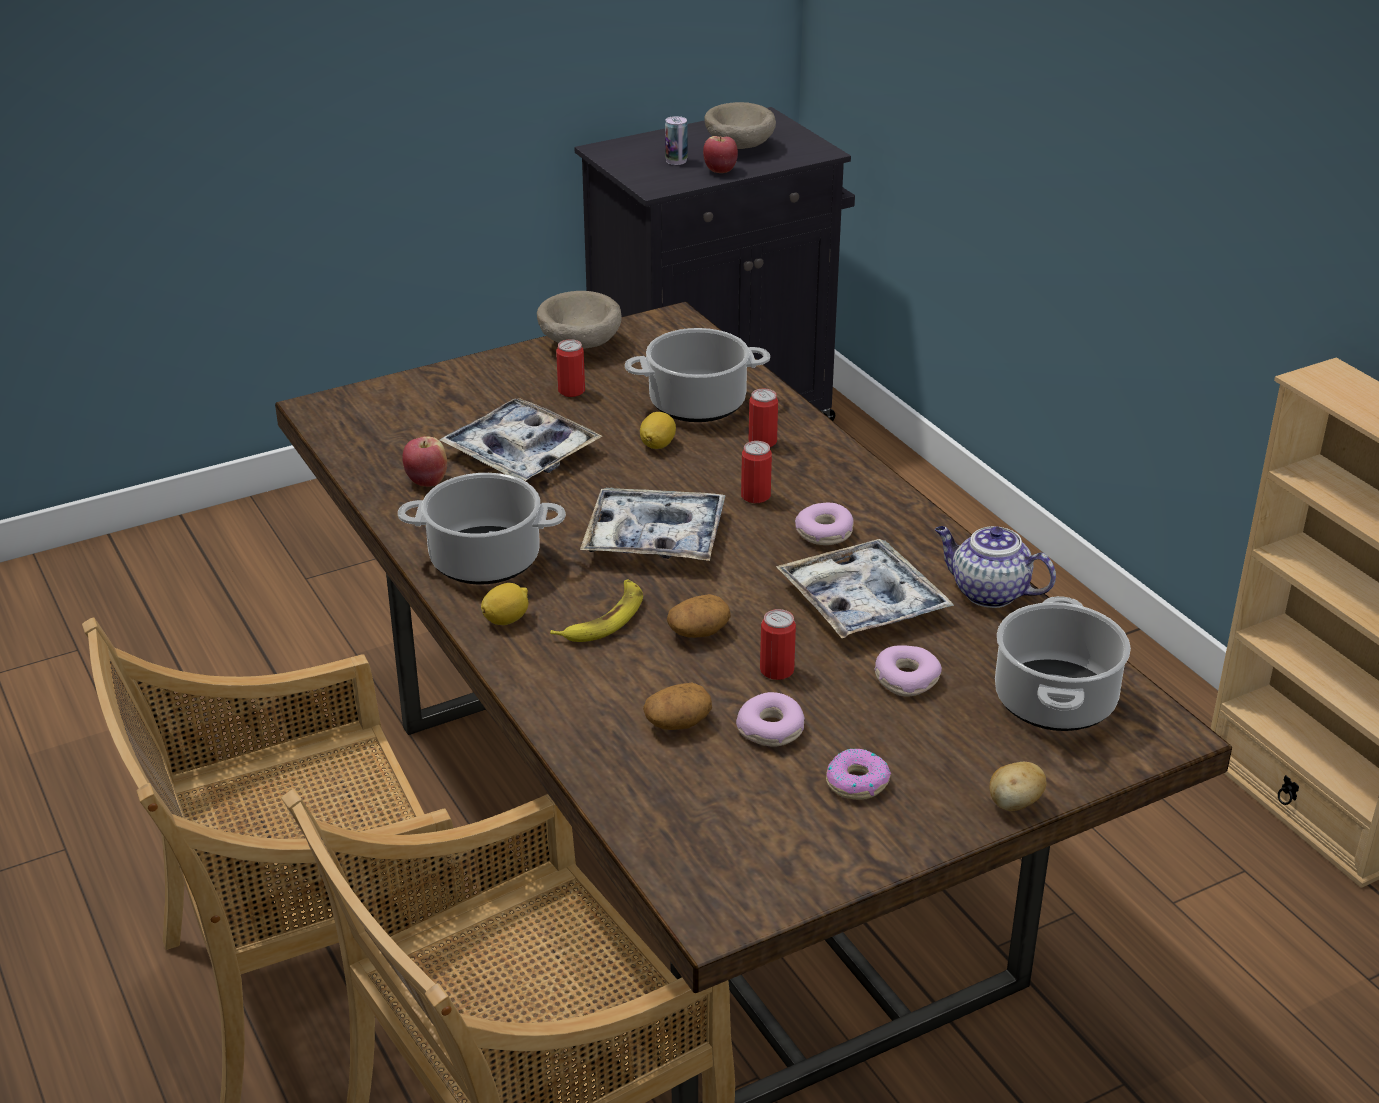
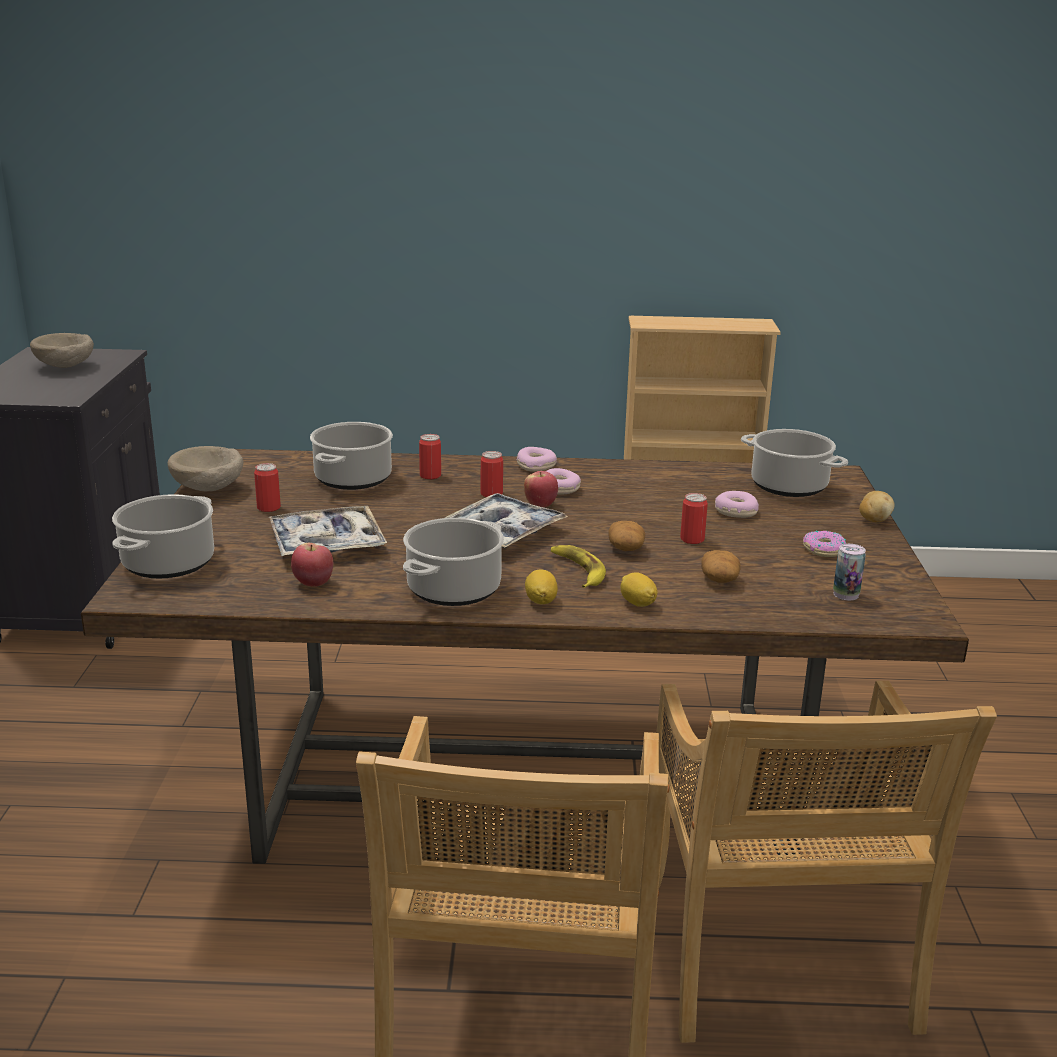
camera: 60 degrees left, 10 degrees down
lemon [640,412,676,449] -> lemon moved to [620,572,658,607]
can [665,116,688,165] -> can moved to [833,544,866,600]
apple [703,136,738,173] -> apple moved to [524,471,558,508]
donut [736,692,805,747] -> donut moved to [517,447,557,472]
tray [776,539,954,638] -> none
teapot [935,526,1056,608] -> none
none -> cooking pot [112,494,214,578]

